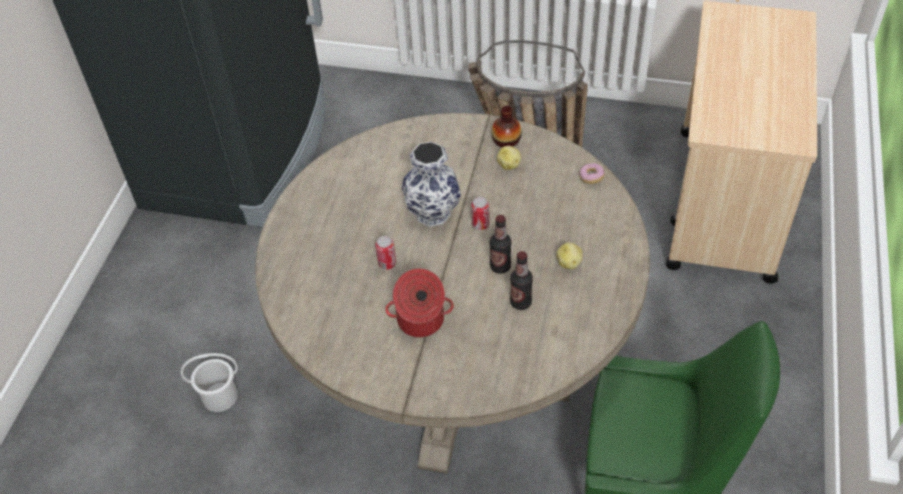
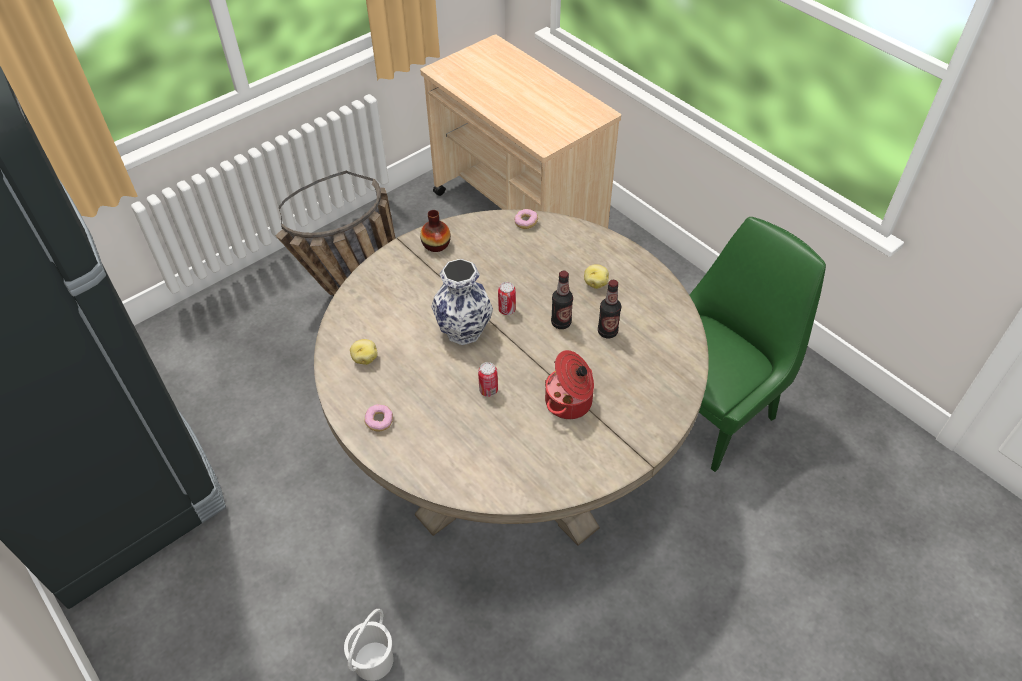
camera: 55 degrees left, 0 degrees up
potato [497,146,521,170] -> potato moved to [350,339,378,365]
none -> donut [364,404,393,432]

